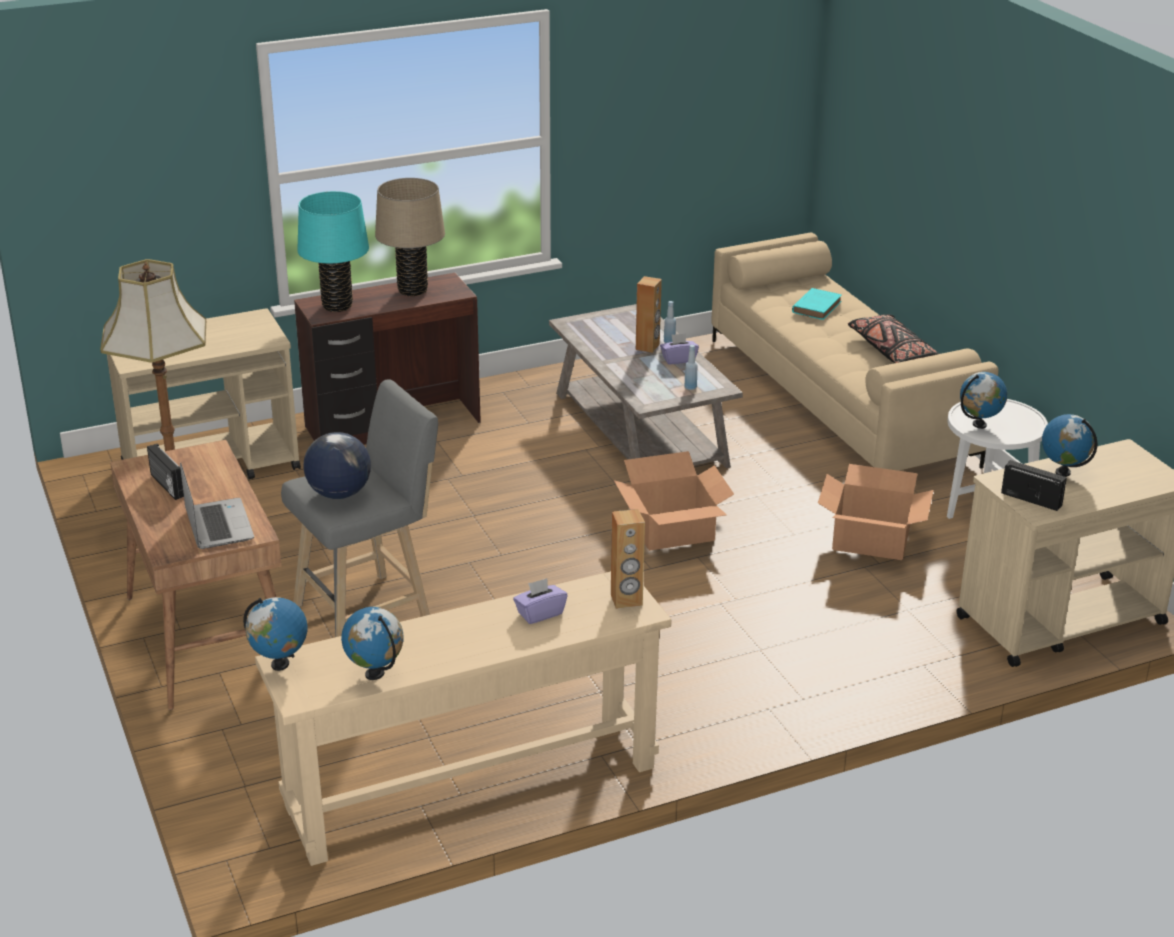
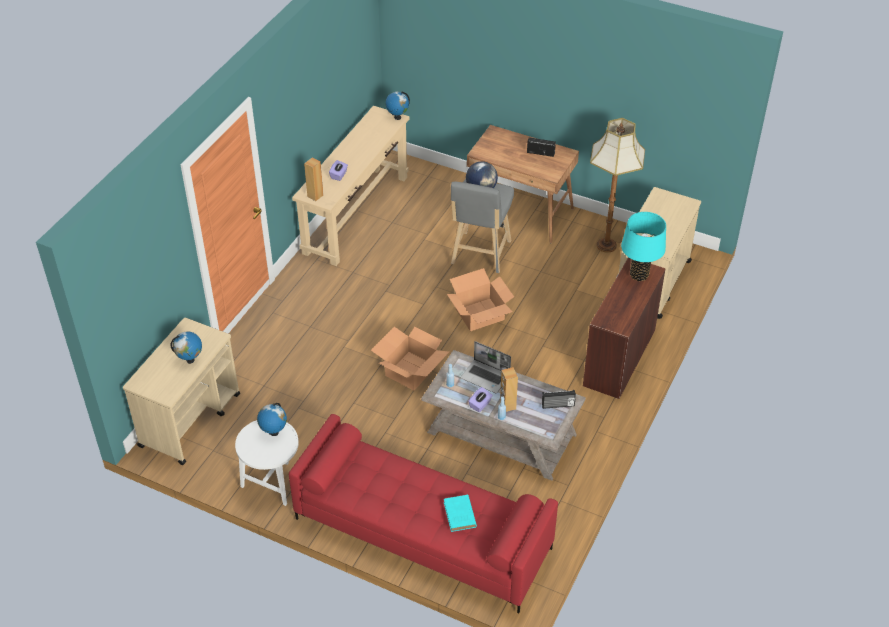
camera: 140 degrees right, 15 degrees up
laptop [180,462,254,549] -> laptop moved to [461,341,511,393]
globe [341,607,404,680] -> none
beige table lamp [375,178,445,296] -> none
beige sofa [711,233,999,471] -> red sofa [289,414,558,613]
cardboard box [818,464,934,560] -> cardboard box moved to [447,268,514,331]
black pillow [848,314,941,363] -> none
radio [1001,460,1067,511] -> radio moved to [542,390,576,409]

